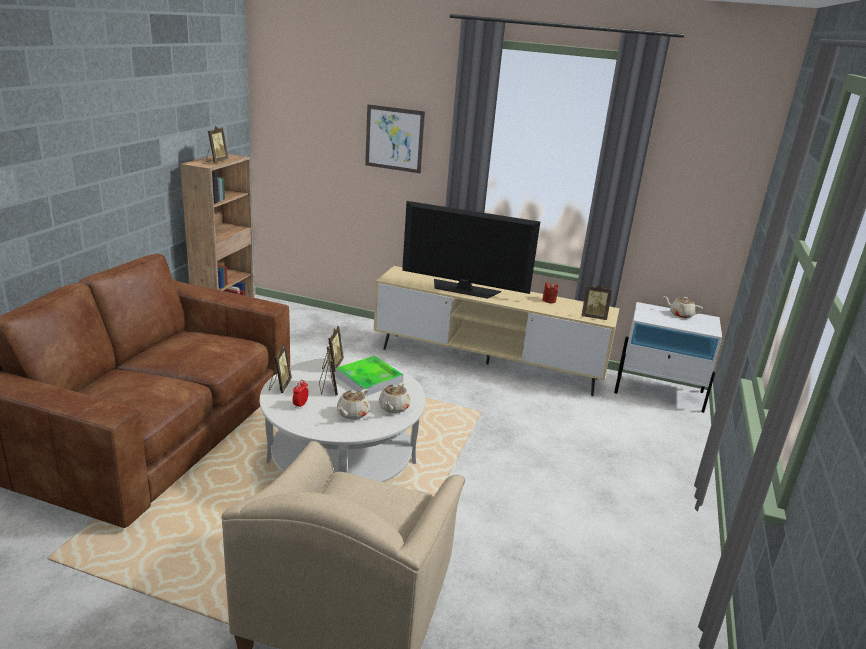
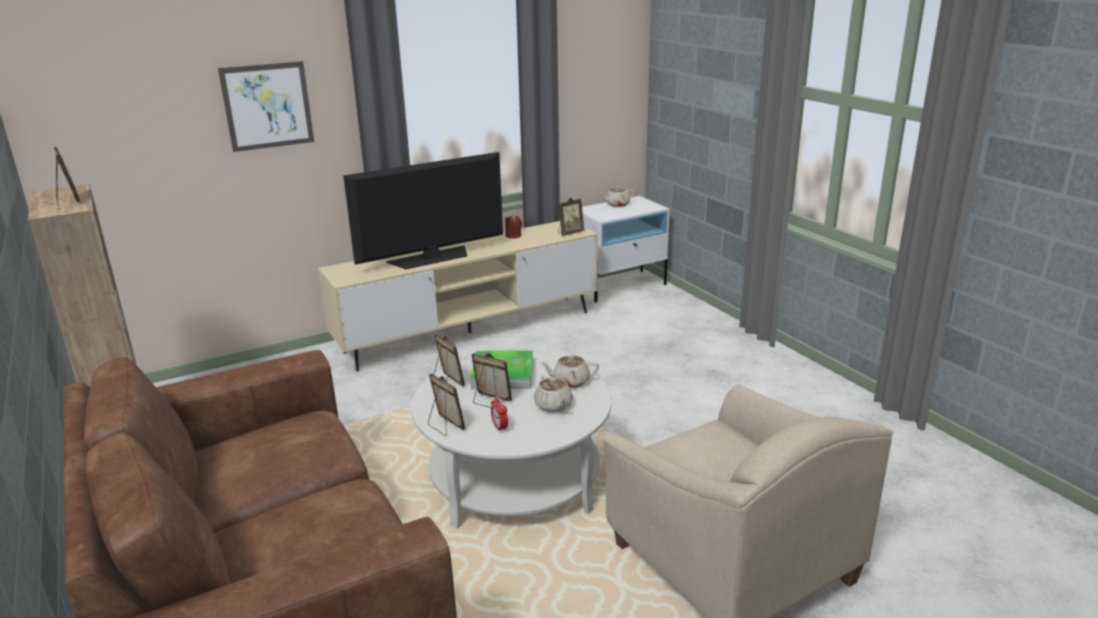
camera: 45 degrees left, 0 degrees up
beige teapot [379,382,411,413] -> beige teapot turned 120 degrees clockwise [540,355,599,388]

